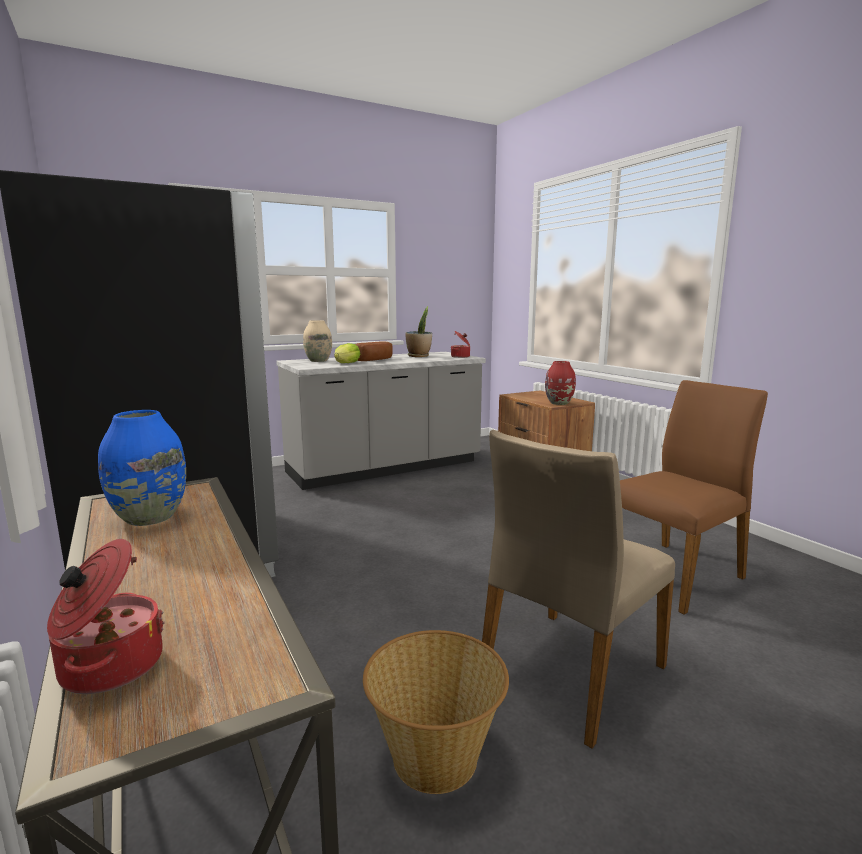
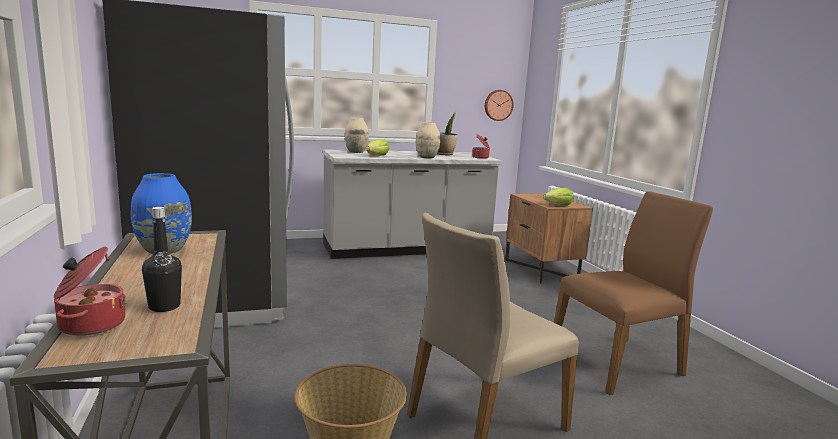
camera: 10 degrees right, 0 degrees up
bread [355,341,393,361] -> none
red vase [545,361,576,405] -> lettuce [543,188,573,206]
none -> black bottle [142,207,182,312]
none -> beige vase [416,122,440,158]
none -> wall clock [485,90,514,121]

